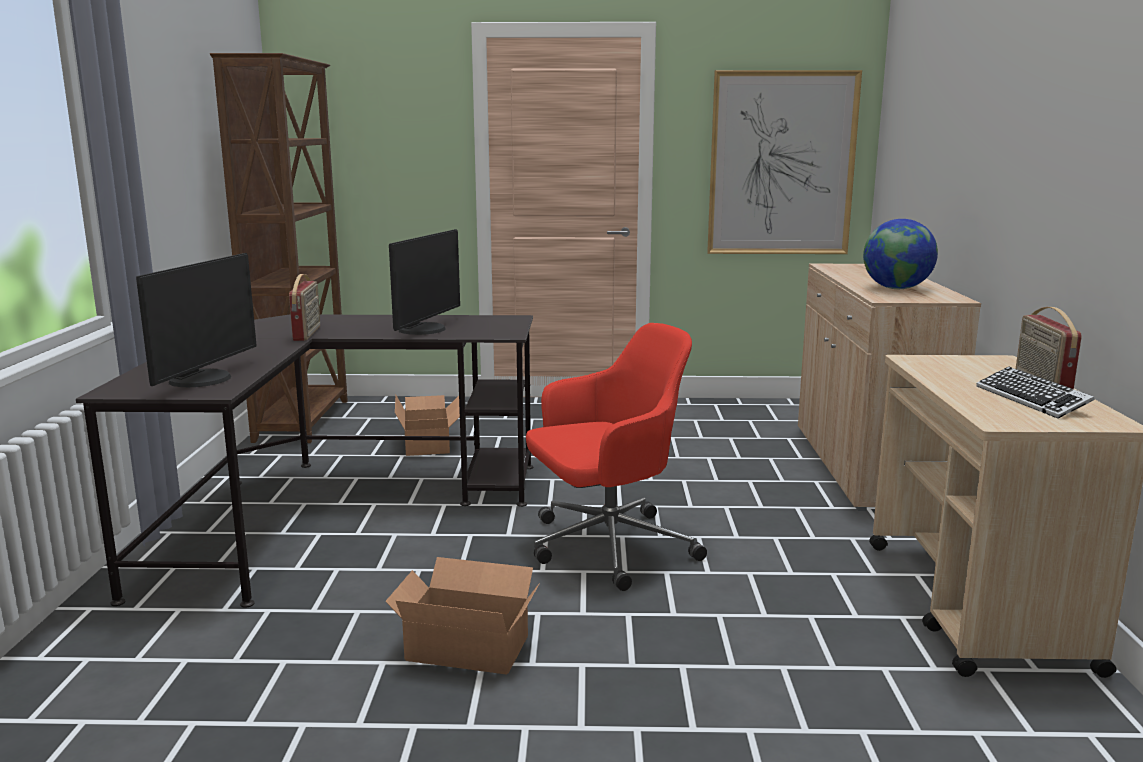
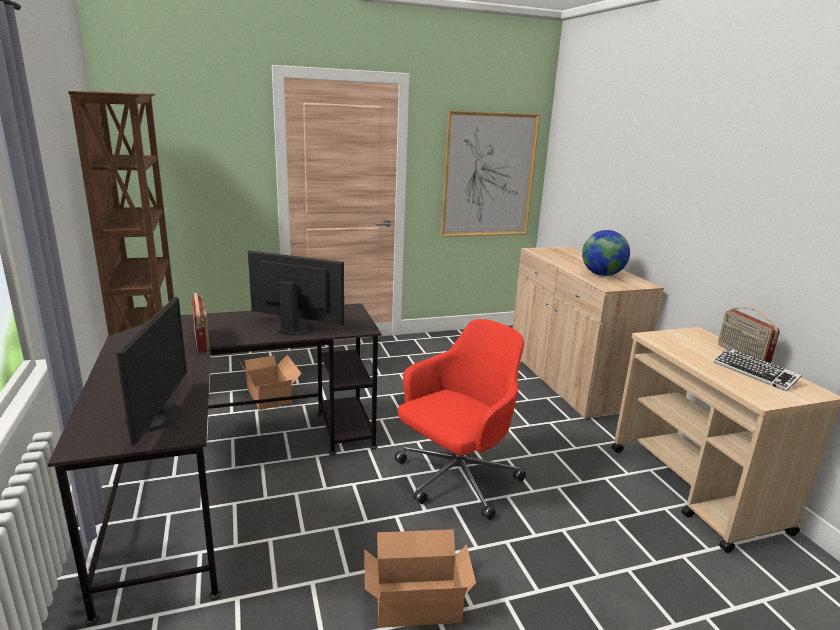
camera: 20 degrees left, 5 degrees up
monitor [389,229,460,335] -> monitor turned 75 degrees counterclockwise [248,250,344,336]

